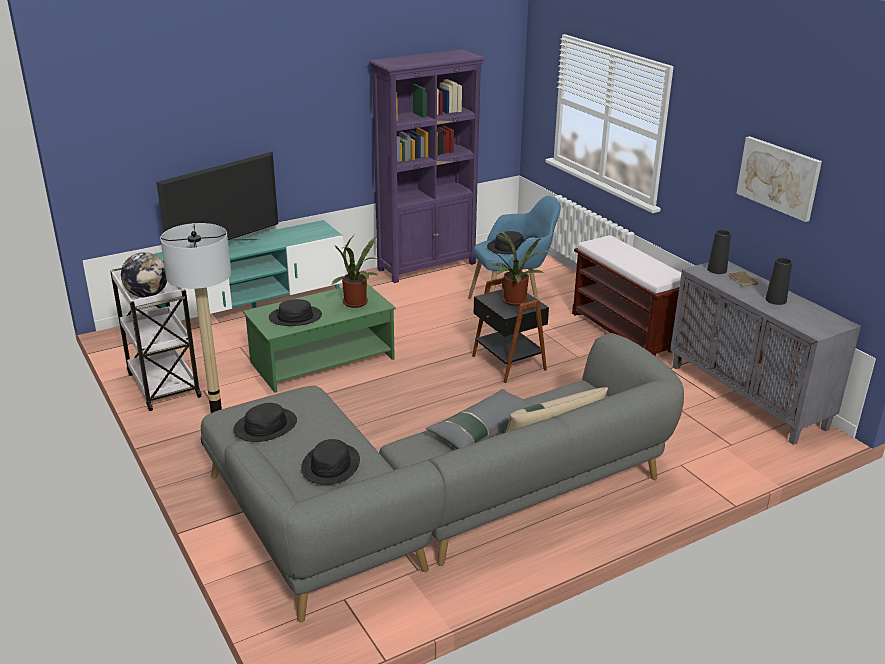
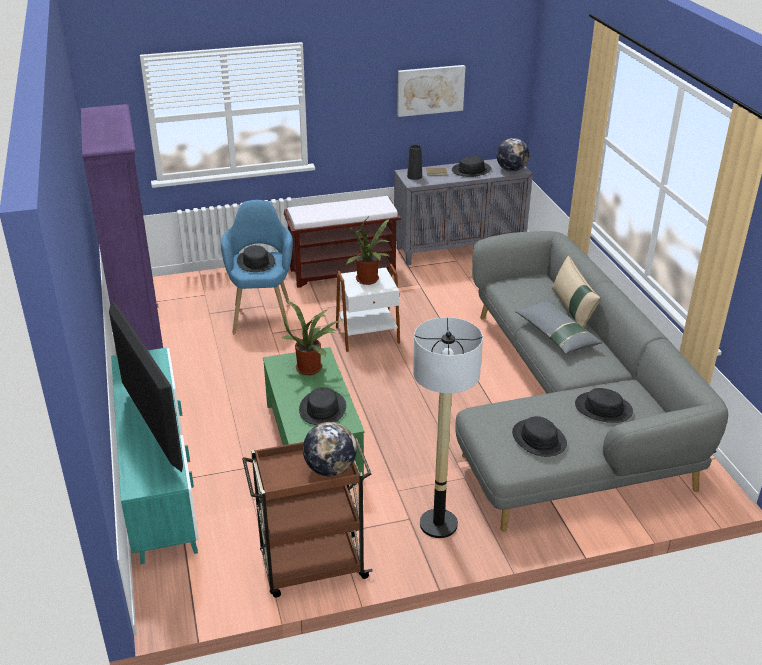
camera: 75 degrees left, 5 degrees up
white cart [110,260,202,411] -> brown cart [242,438,372,598]
black side table [472,277,549,383] -> white side table [336,264,400,352]
black vase [765,258,792,305] -> black hat [452,156,491,177]
none -> globe [496,138,529,172]

